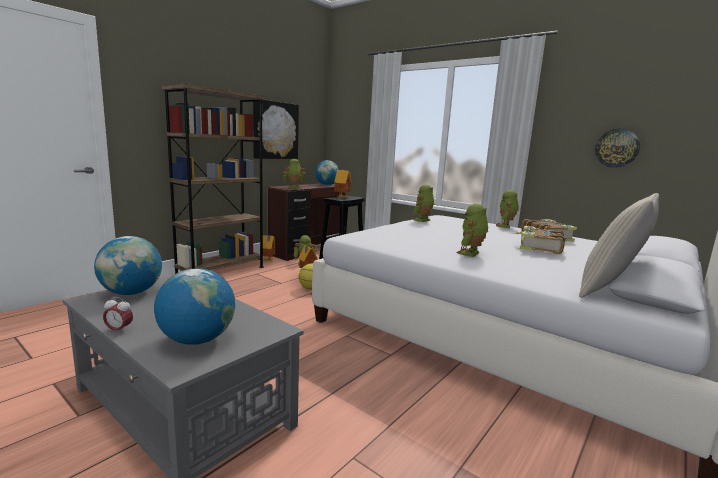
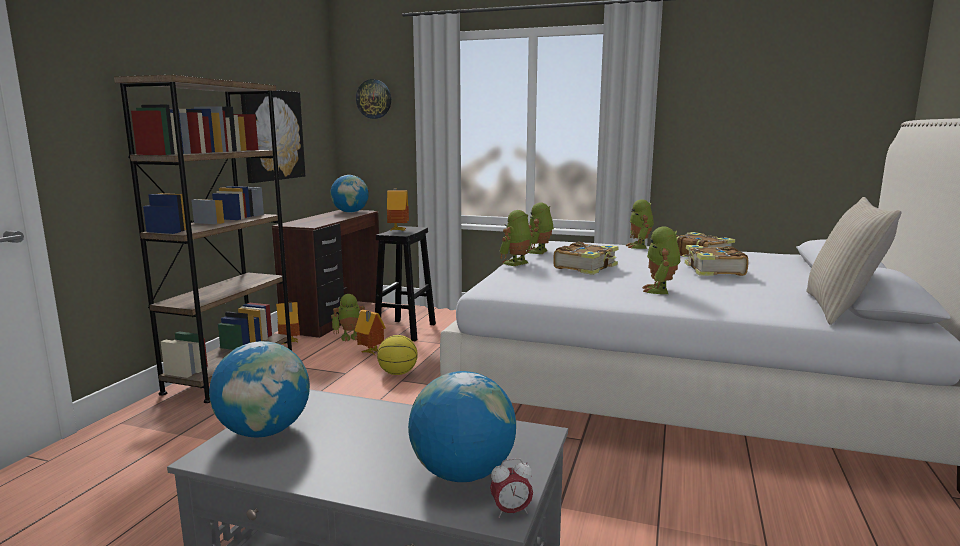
camera: 20 degrees left, 0 degrees up
alarm clock [103,297,133,333] -> alarm clock moved to [490,458,533,518]
toy robot [283,159,306,188] -> toy robot moved to [499,210,534,266]
wall clock [595,129,640,168] -> wall clock moved to [356,79,391,119]
none -> book [553,242,619,275]

